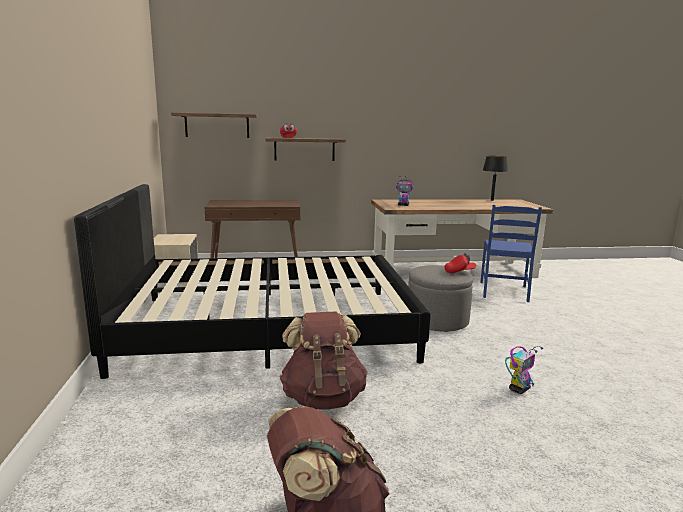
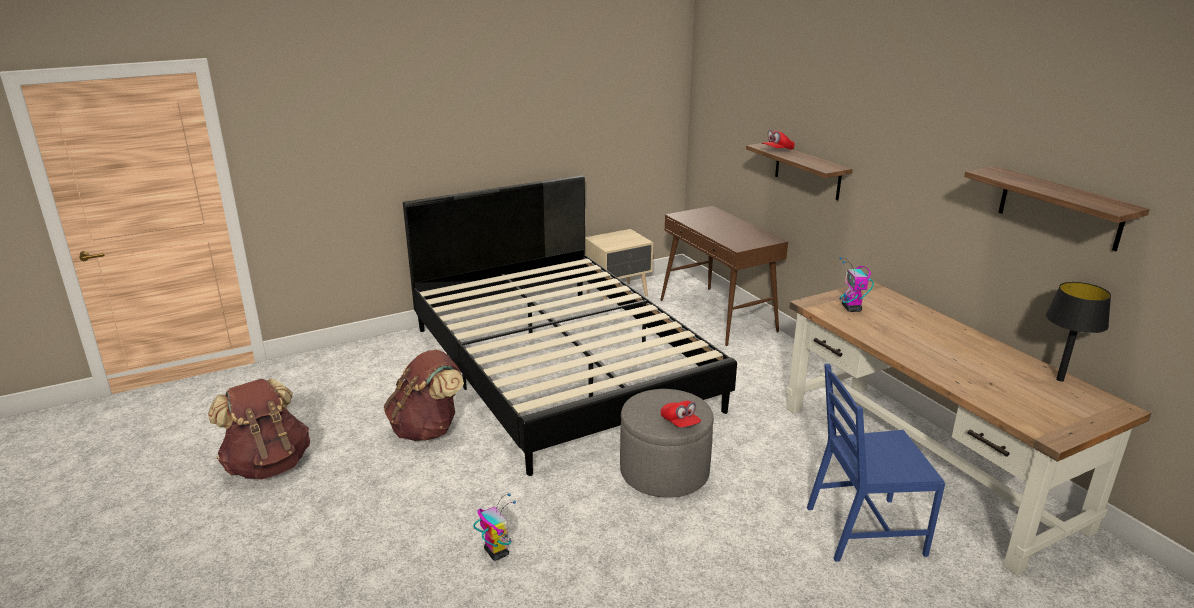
camera: 70 degrees right, 10 degrees up
shelf [171,113,257,138] -> shelf moved to [964,166,1150,251]
toy robot [505,346,543,394] -> toy robot turned 150 degrees counterclockwise [473,493,516,561]

